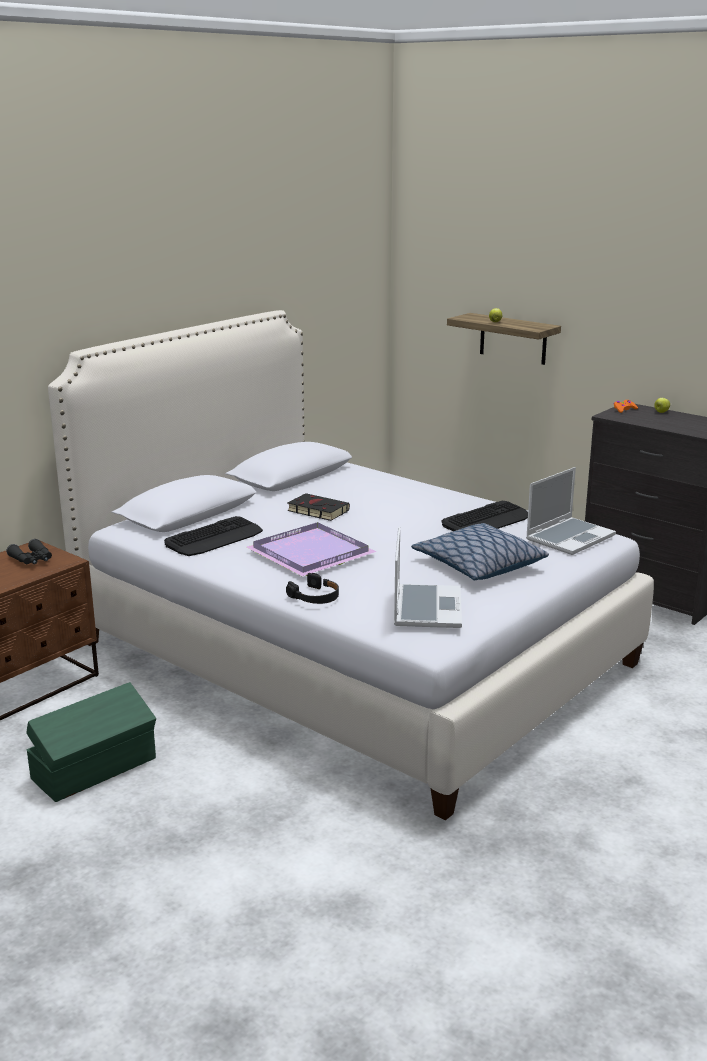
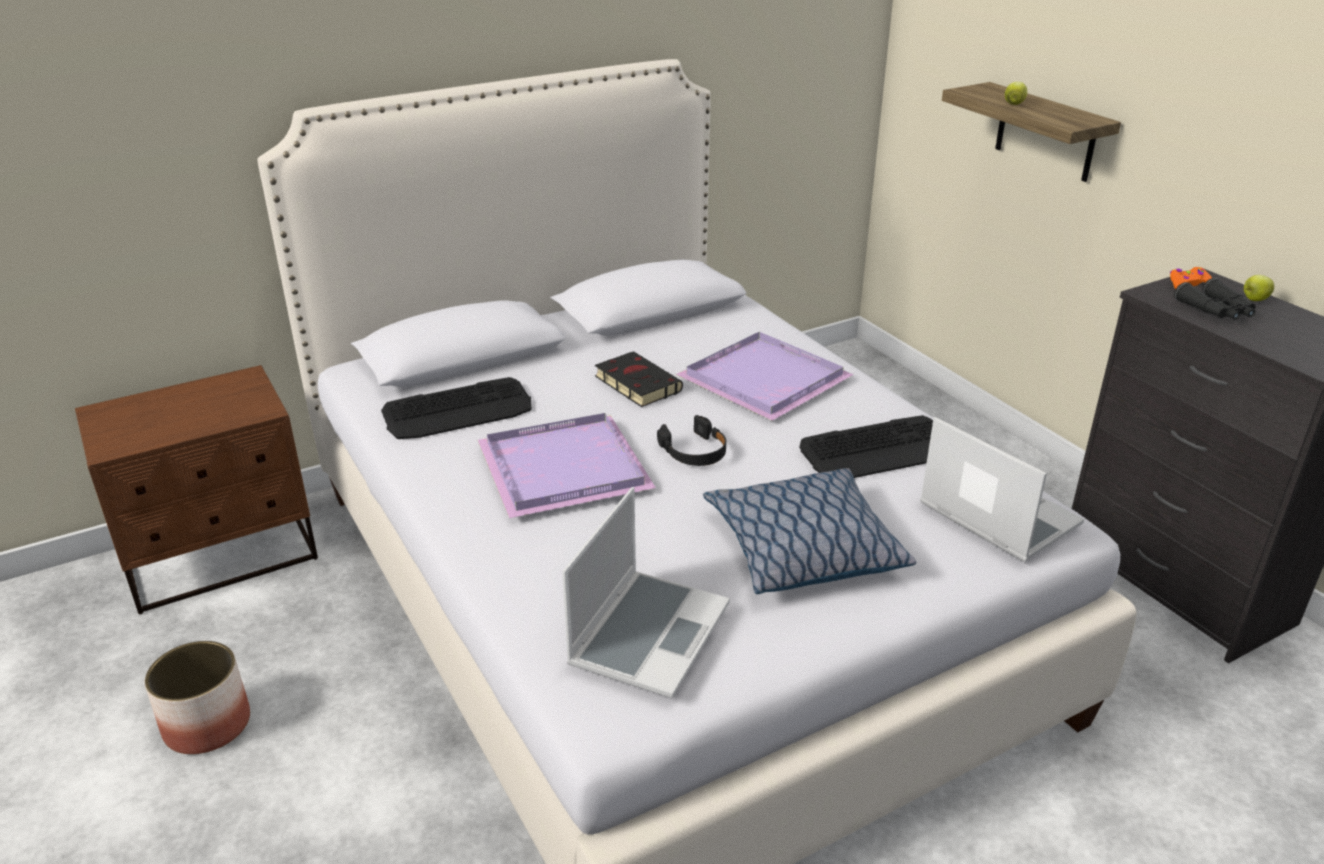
camera: 20 degrees right, 10 degrees up
black binoculars [6,539,52,564] -> black binoculars moved to [1174,278,1256,320]
green storage box [26,682,156,802] -> planter [145,641,250,754]
black headphones [286,573,339,604] -> black headphones moved to [657,415,726,466]
laptop [526,467,616,555] -> laptop turned 105 degrees counterclockwise [920,417,1084,562]
none -> purple tray [676,332,853,421]

